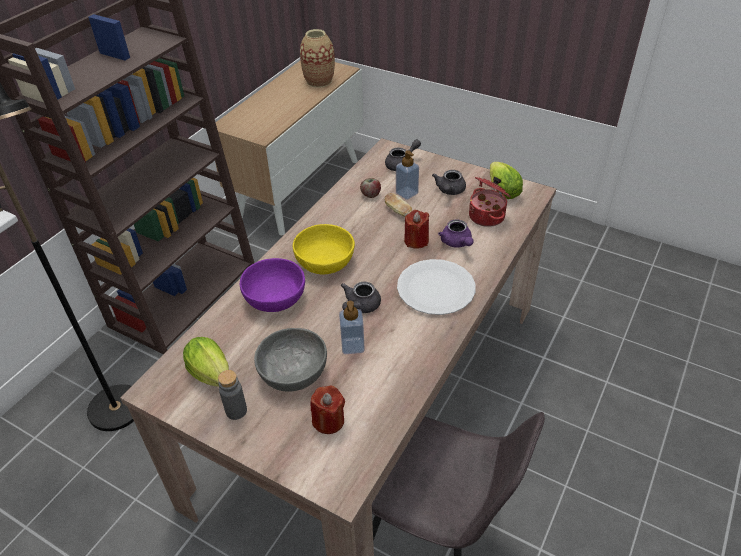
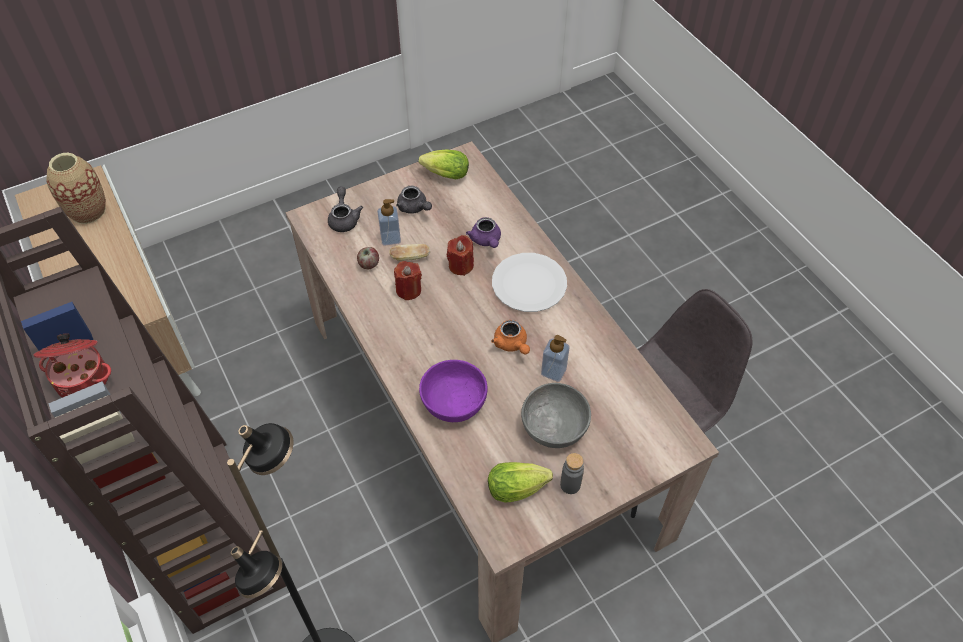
camera: 60 degrees left, 10 degrees up
yellow bowl [293,224,355,275] -> none
red candle [310,385,345,434] -> red candle moved to [394,261,422,300]
grey teapot [341,282,381,313] -> orange teapot [491,320,530,354]
purple teapot [438,219,473,248] -> purple teapot turned 60 degrees clockwise [466,217,501,248]
cooking pot [469,177,511,227] -> cooking pot moved to [34,333,111,398]

